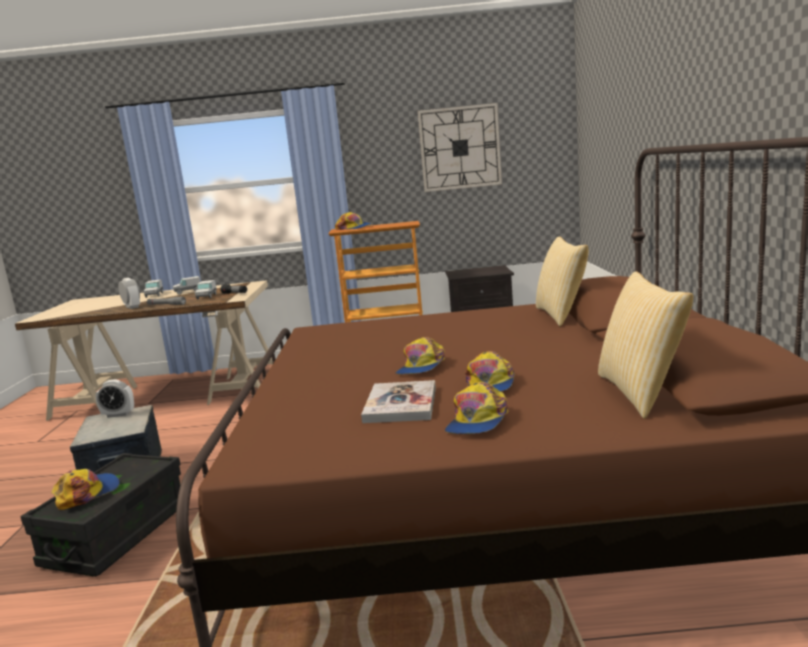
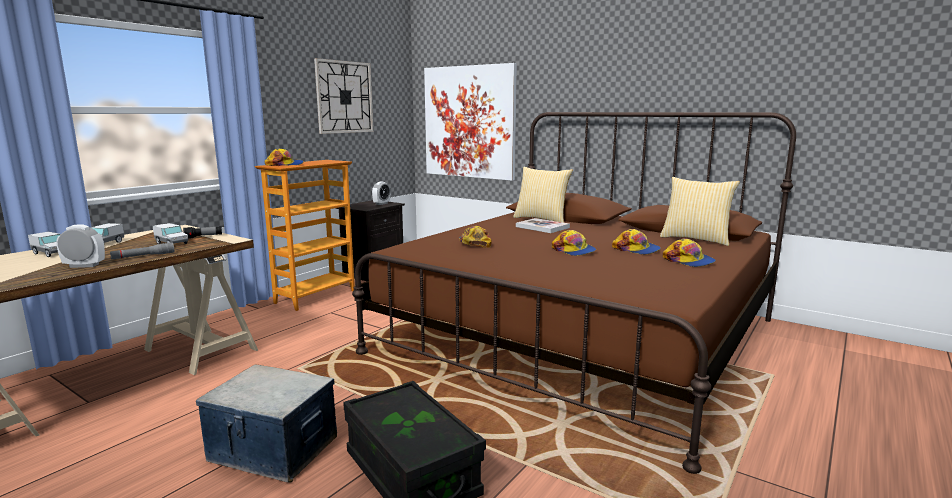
camera: 55 degrees left, 0 degrees up
cap [51,469,120,510] -> cap moved to [459,226,492,248]
alarm clock [96,379,134,418] -> alarm clock moved to [372,182,390,205]
book [361,380,436,423] -> book moved to [516,218,570,233]
none -> picture [424,63,517,181]

